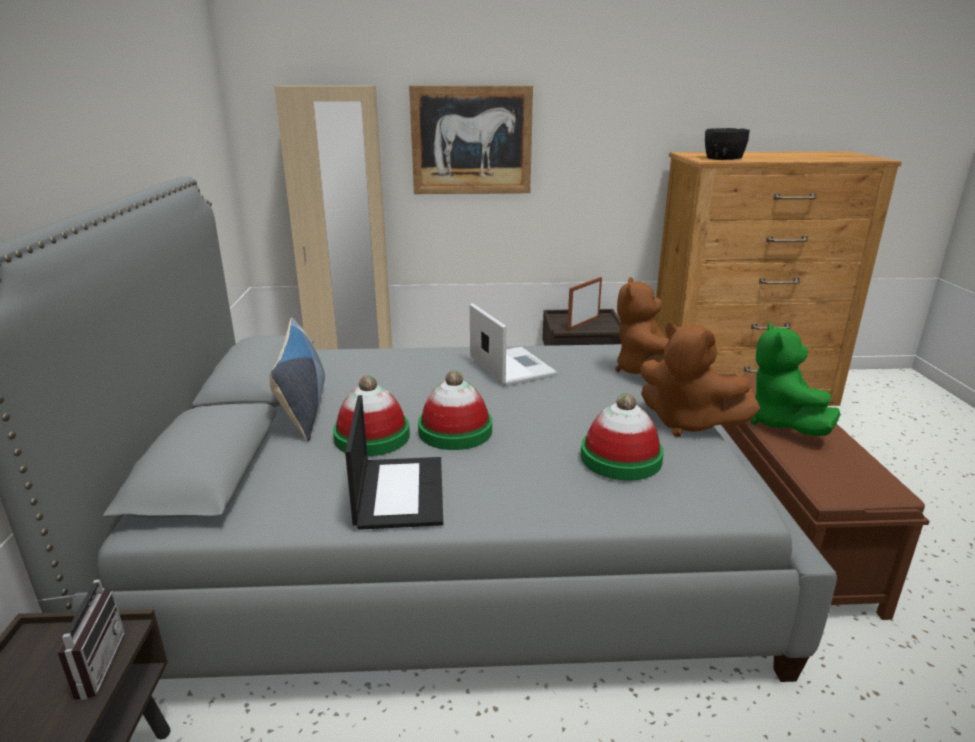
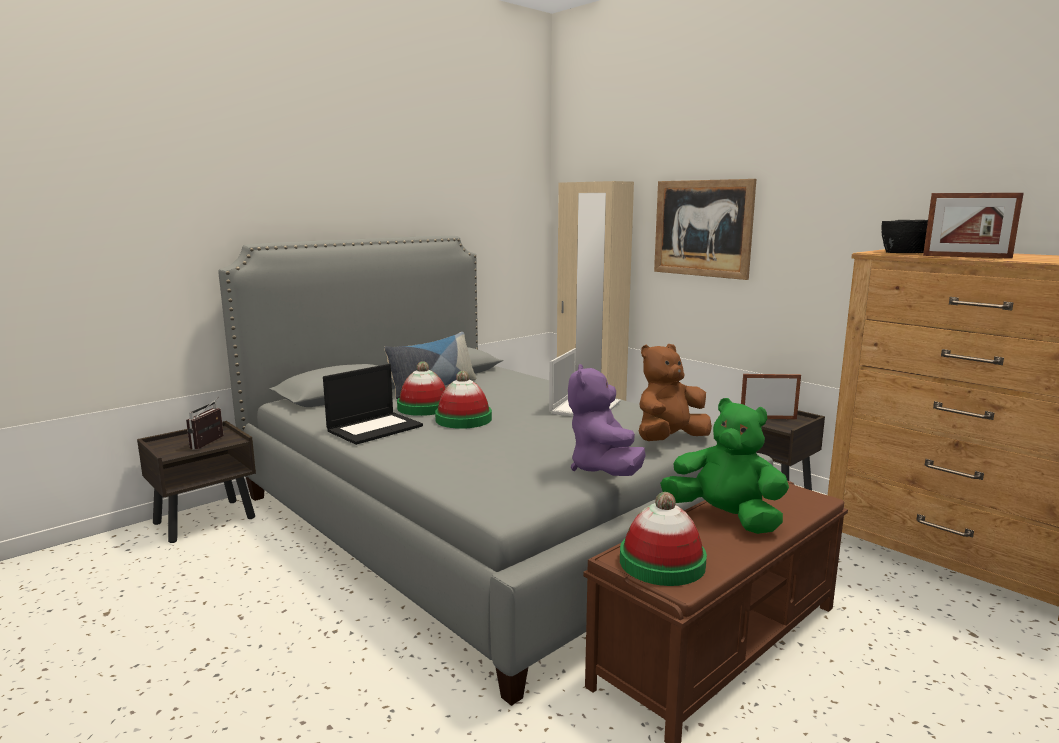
camera: 50 degrees right, 10 degrees down
radio [35,580,125,700] -> radio turned 150 degrees clockwise [186,399,224,450]
hat [581,393,664,481] -> hat moved to [620,492,707,586]
brown plush toy [640,323,760,437] -> purple plush toy [568,364,646,476]
green plush toy [751,322,840,436] -> green plush toy turned 75 degrees clockwise [660,398,789,534]
none -> picture frame [923,193,1024,259]

